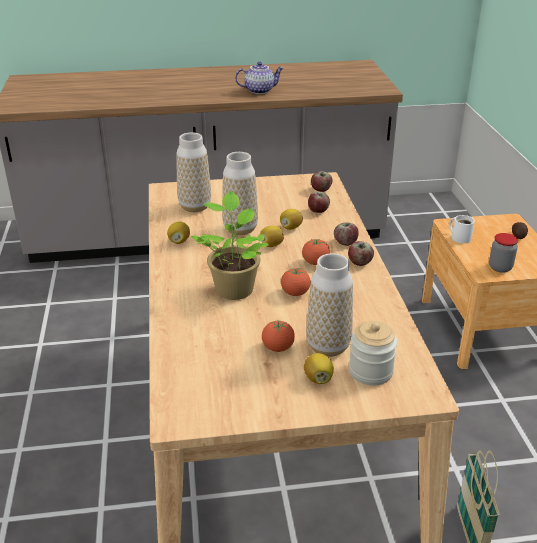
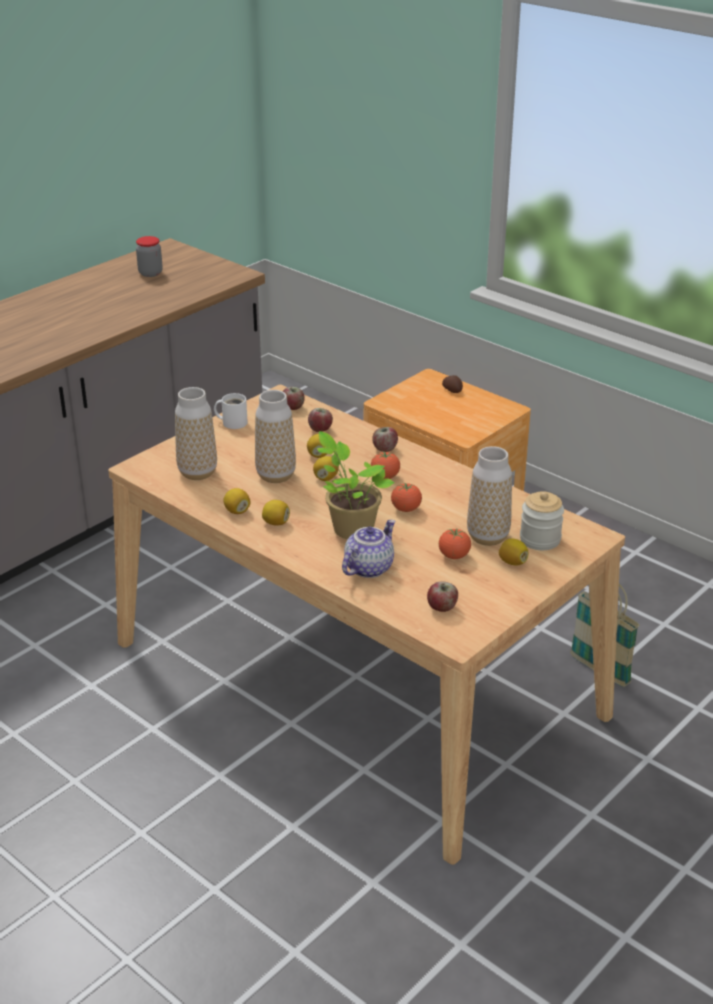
camera: 40 degrees left, 0 degrees up
teapot [235,62,284,94] -> teapot moved to [342,520,395,578]
apple [348,241,374,266] -> apple moved to [427,581,458,612]
white mug [449,215,475,243] -> white mug moved to [214,393,248,429]
jar [489,233,518,273] -> jar moved to [136,236,162,277]
none -> lemon [262,500,290,526]

